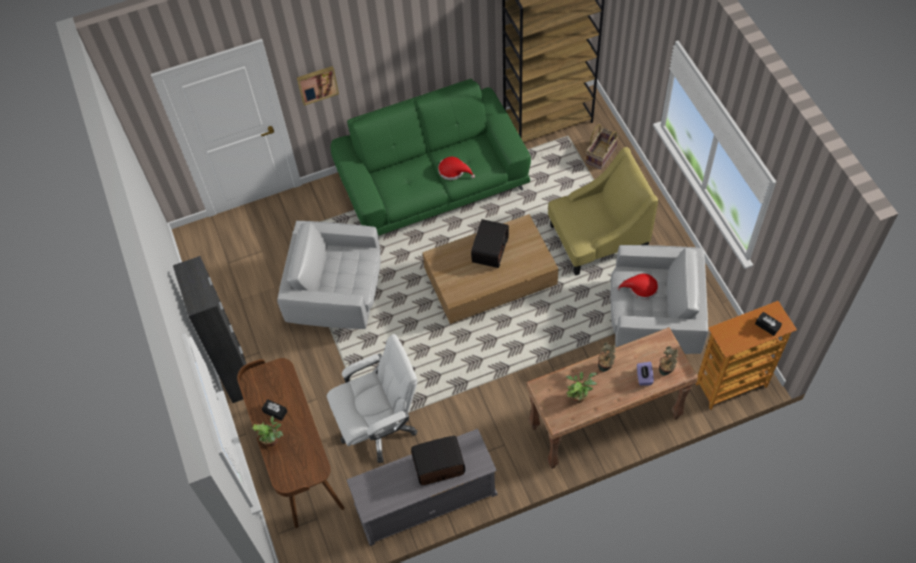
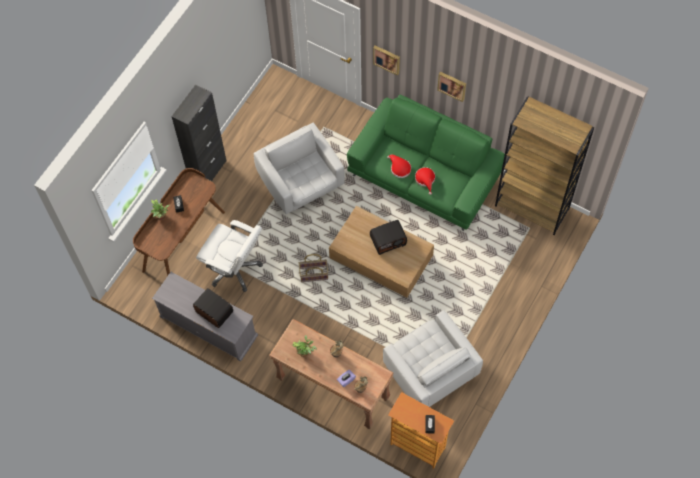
camera: 50 degrees right, 5 degrees up
yellow armchair [548,147,658,276] -> none
basket [586,124,619,169] -> basket moved to [299,254,328,282]
red hat [616,273,658,300] -> red hat moved to [387,155,411,178]
none -> picture [437,72,466,102]

